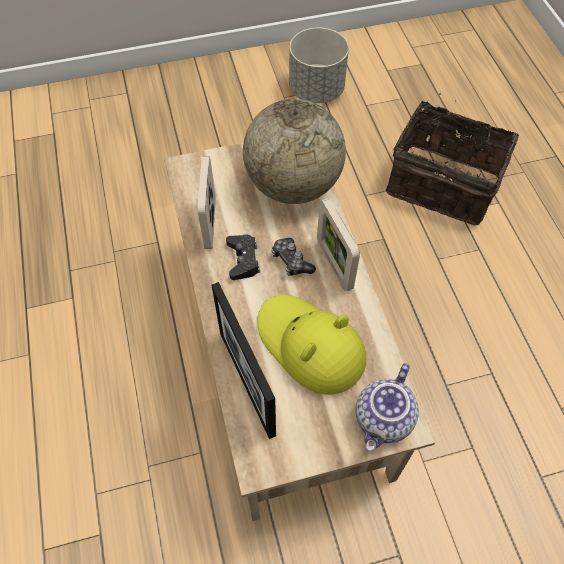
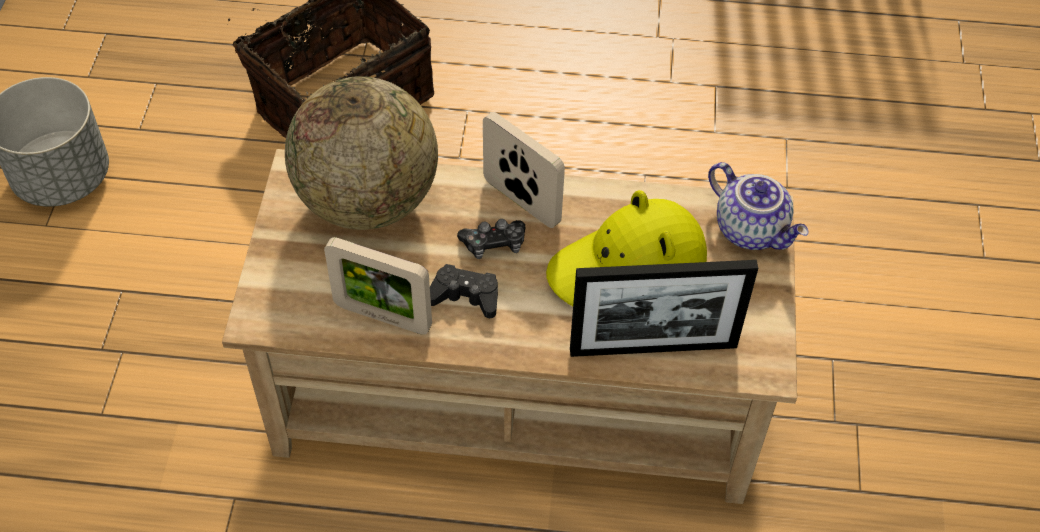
camera: 70 degrees left, 5 degrees down
picture frame [317,198,360,291] -> picture frame turned 135 degrees counterclockwise [483,112,565,228]

